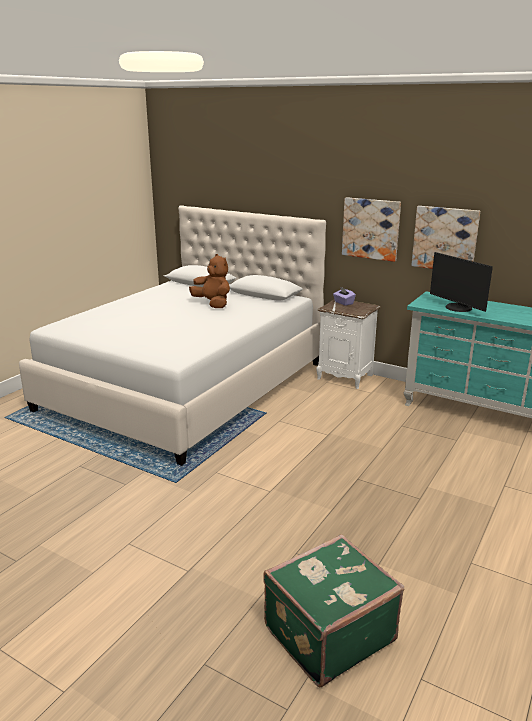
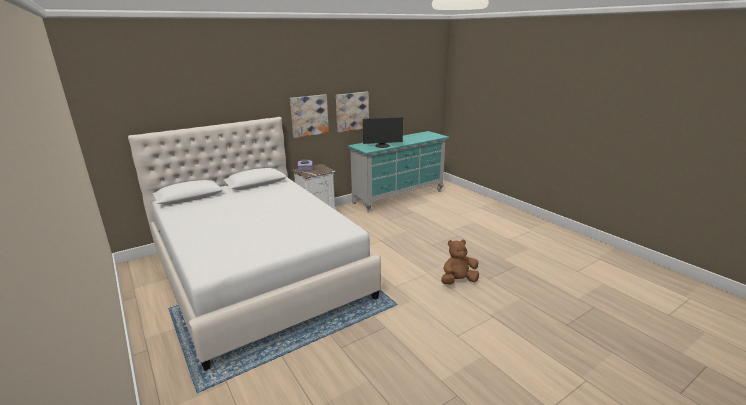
camera: 65 degrees left, 0 degrees up
brown plush toy [189,254,230,308] -> brown plush toy moved to [441,239,479,284]
green suitcase [263,534,404,688] -> none

